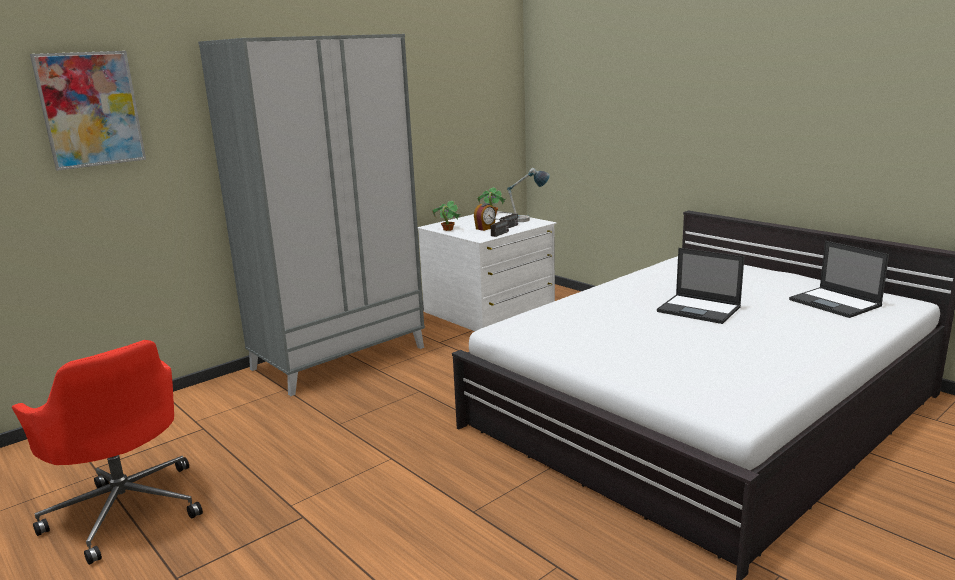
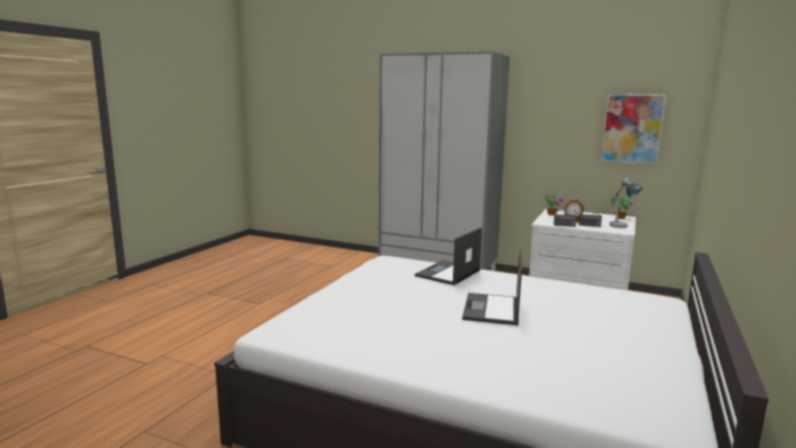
camera: 65 degrees right, 5 degrees down
red office chair [12,340,203,565] -> none
picture [30,51,146,171] -> picture moved to [600,94,666,165]
laptop [789,241,889,318] -> laptop moved to [415,227,482,285]

